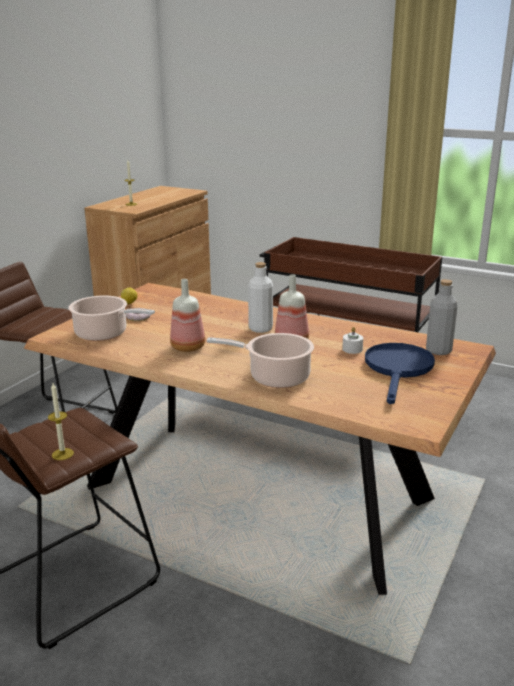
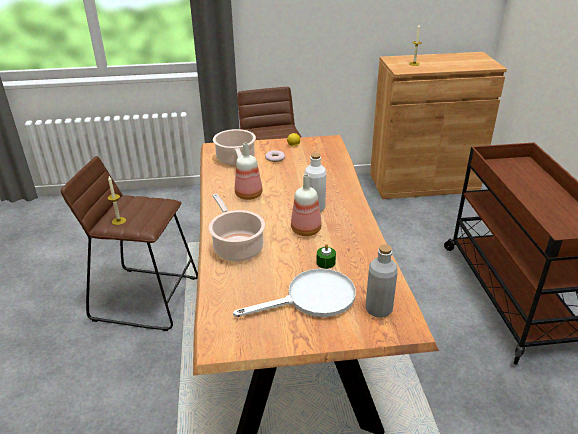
camera: 55 degrees right, 10 degrees up
white candle [342,327,363,354] -> green candle [316,244,336,269]
blue frying pan [365,343,435,404] -> white frying pan [233,269,356,317]

